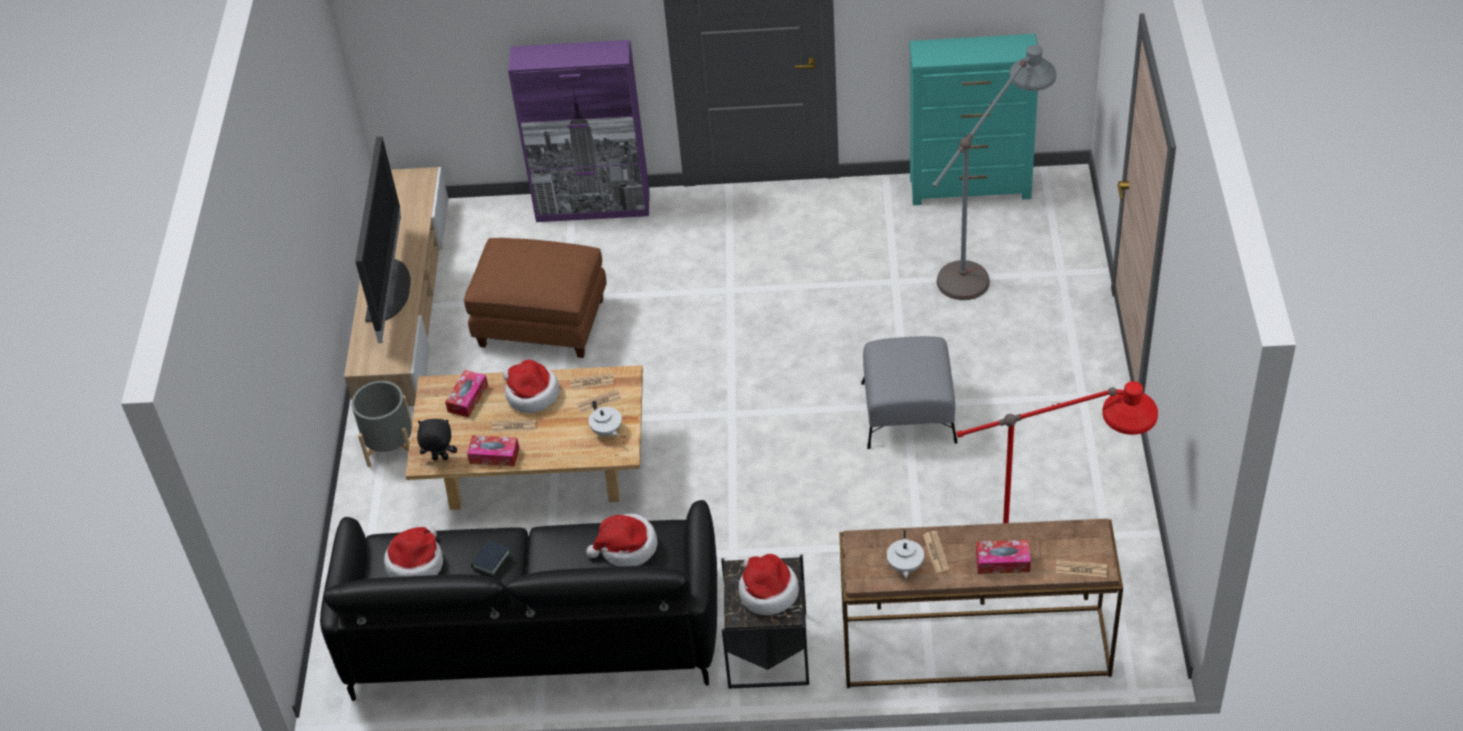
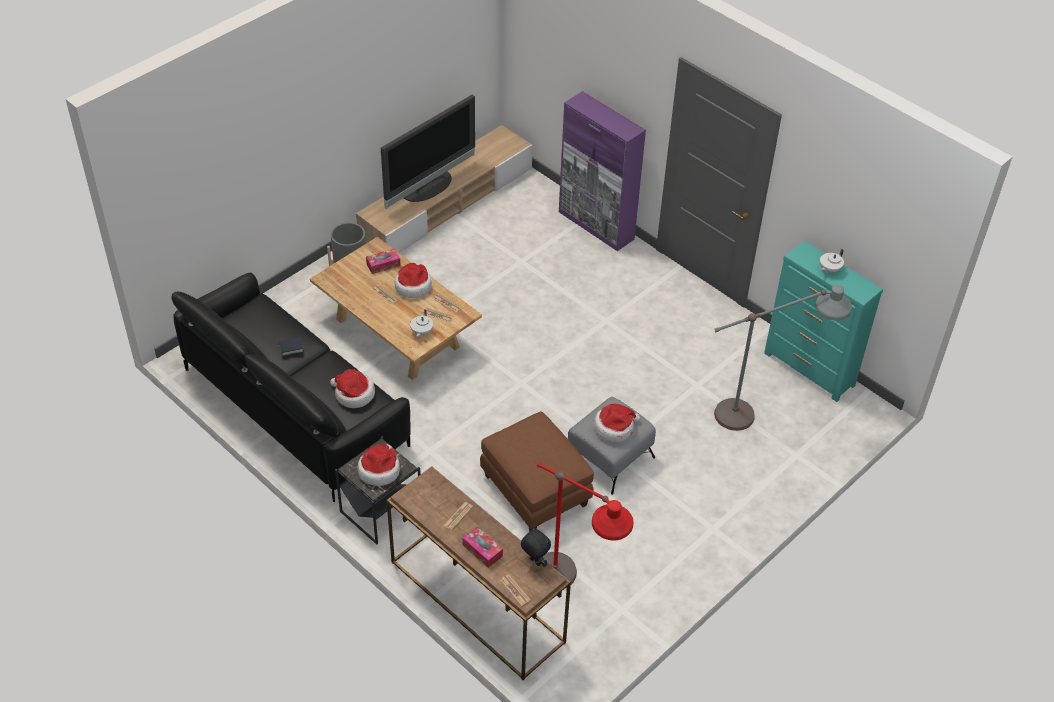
camera: 40 degrees right, 0 degrees up
hat [384,527,443,577] -> hat moved to [594,404,641,442]
black plush toy [417,419,457,460] -> black plush toy moved to [521,527,551,567]
brown ottoman [464,238,607,358] -> brown ottoman moved to [480,411,594,532]
tissue box [467,435,519,467] -> none
white teapot [887,530,924,578] -> white teapot moved to [820,249,844,273]

